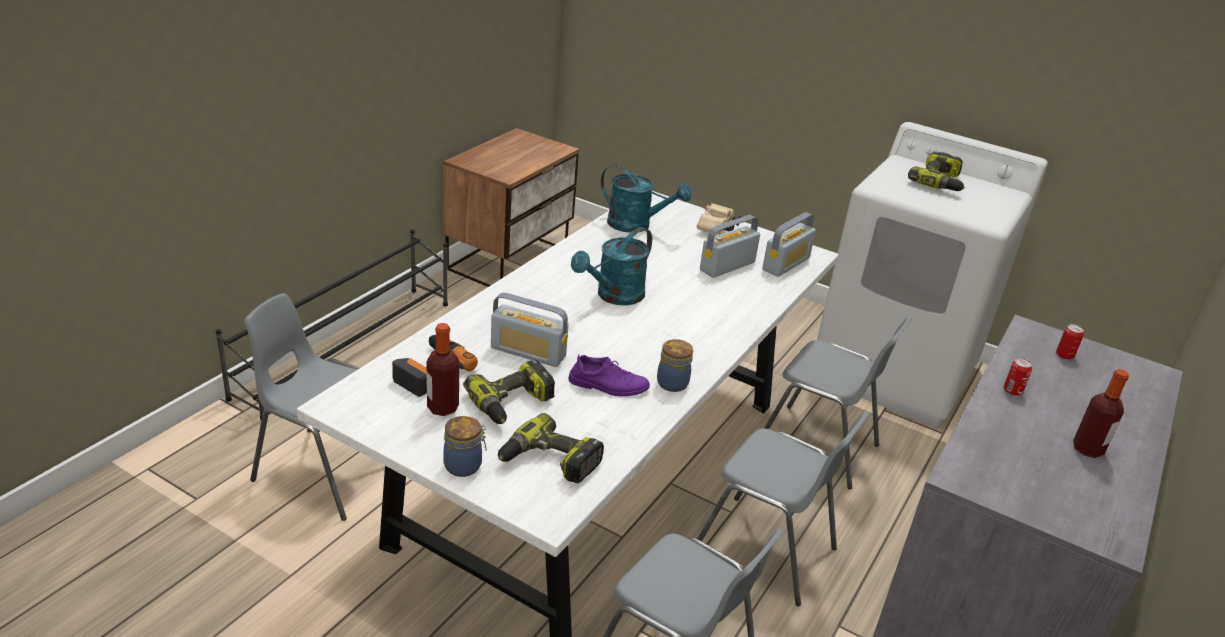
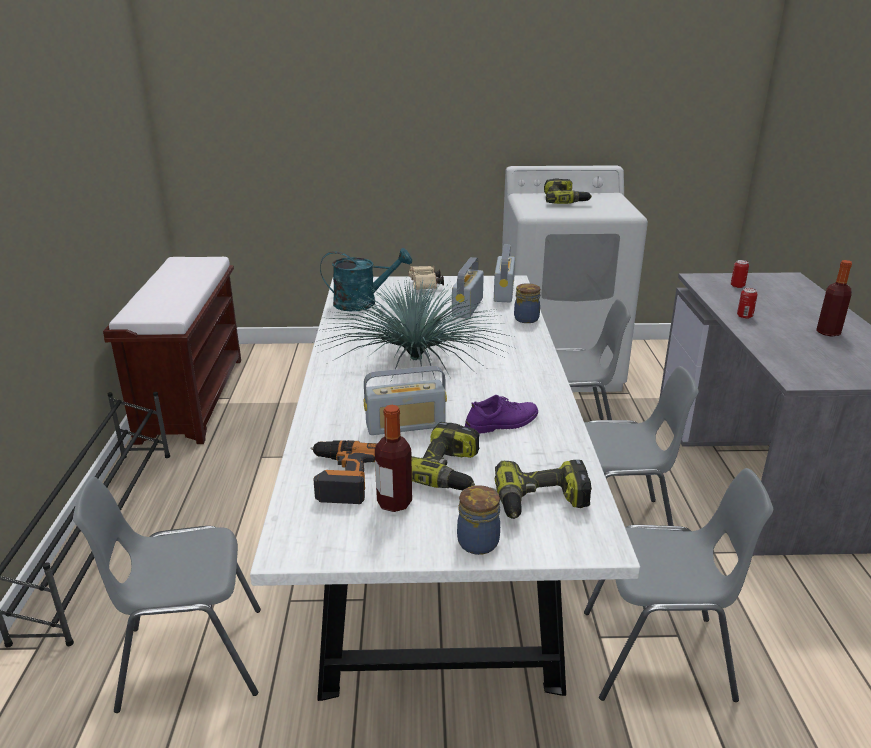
camera: 30 degrees left, 5 degrees down
nightstand [443,128,579,287] -> brown bench [103,257,241,445]
turquoise watering can [571,227,652,306] -> potted plant [315,279,514,380]
jar [657,339,693,392] -> jar moved to [514,283,540,323]

